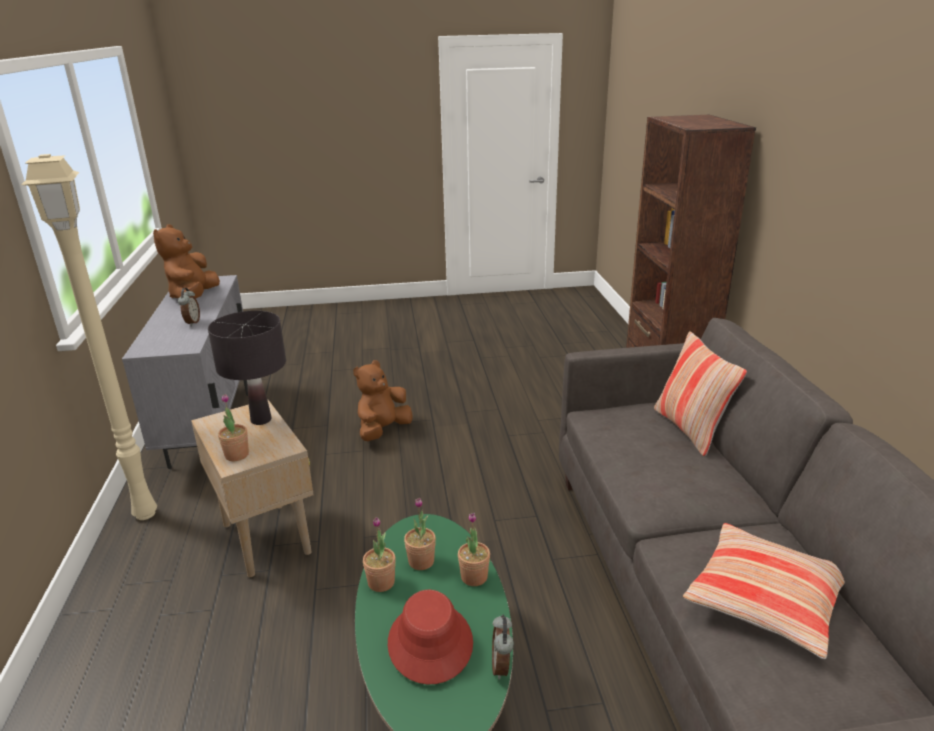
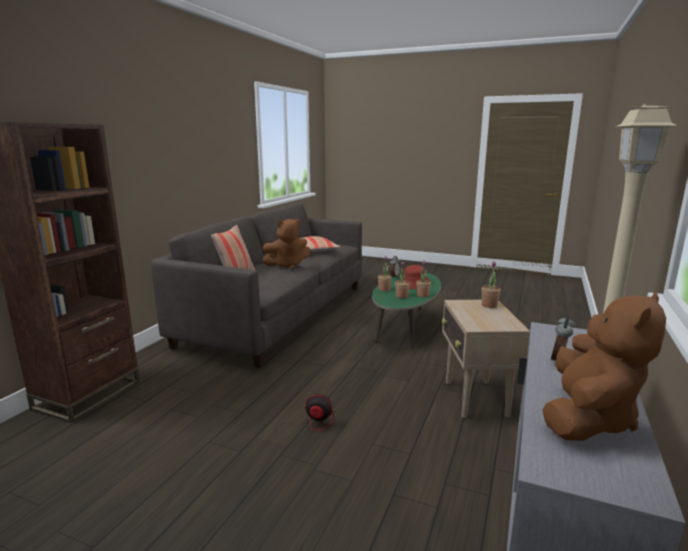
camera: 150 degrees left, 10 degrees down
black table lamp [208,311,286,425] -> none
brown plush toy [353,360,413,441] -> brown plush toy moved to [262,219,311,269]
none -> fan [272,394,334,463]

